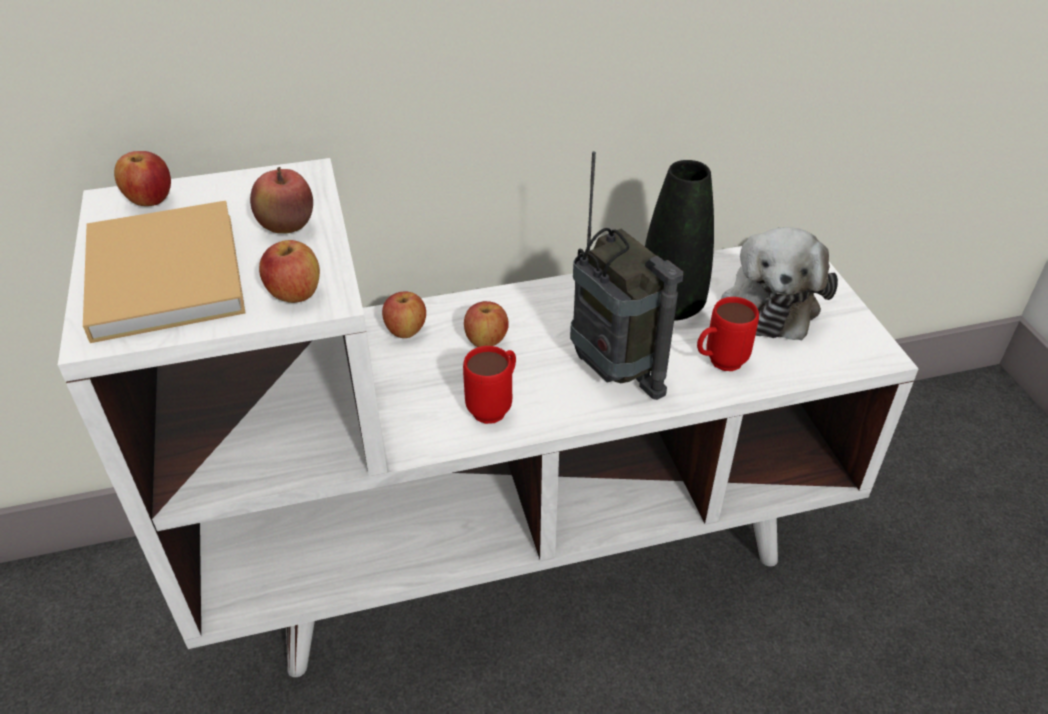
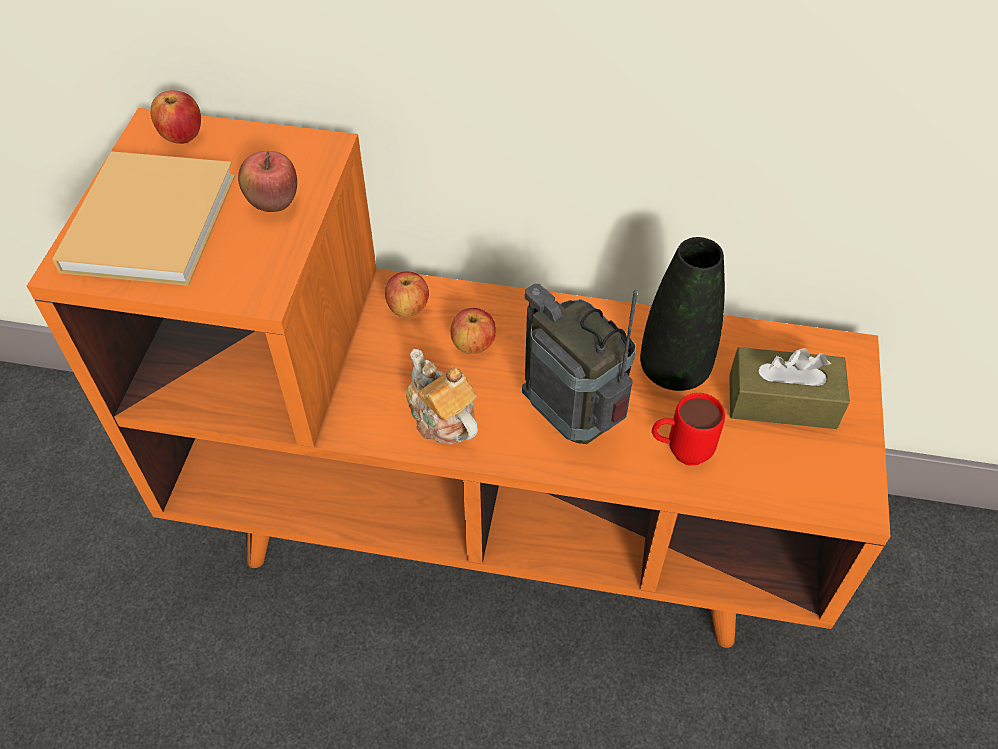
camera: 25 degrees right, 10 degrees up
white tv stand [58,158,919,677] -> orange tv stand [27,108,891,648]
apple [259,240,320,303] -> none
red mug [463,346,516,424] -> teapot [406,349,478,445]
radio [570,151,684,400] -> radio turned 150 degrees clockwise [522,284,638,444]
plush toy [721,227,838,340] -> brown tissue box [729,347,850,429]

